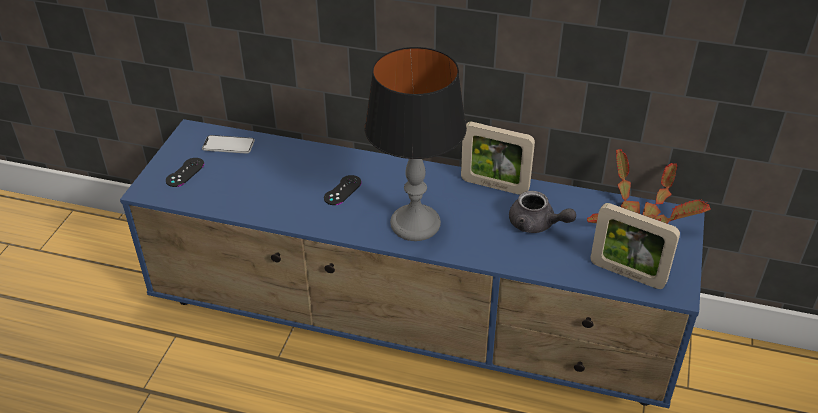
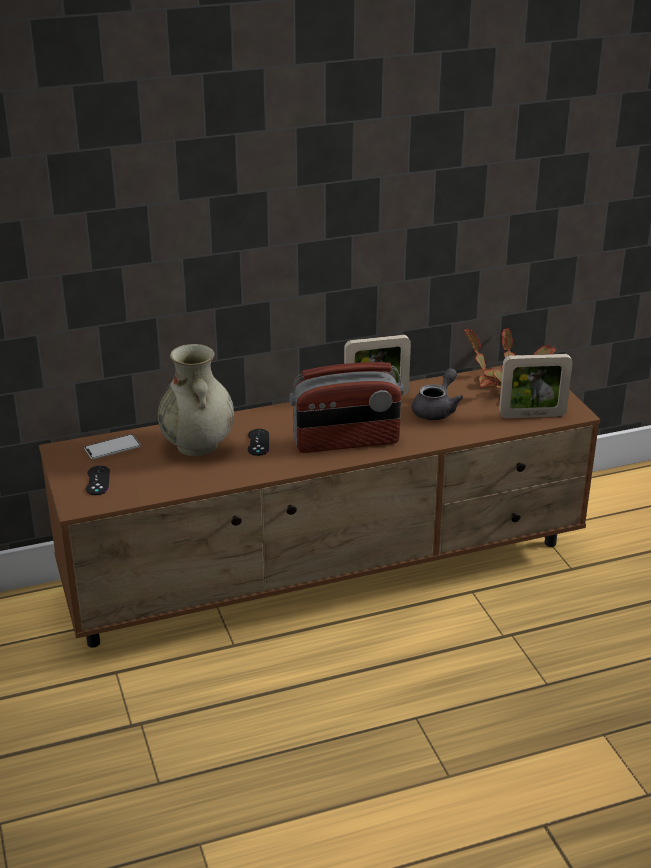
camera: 35 degrees left, 10 degrees down
blue tv stand [120,119,705,408] -> brown tv stand [39,366,601,648]
table lamp [364,47,467,241] -> radio [290,362,404,453]
grey teapot [509,191,576,233] -> grey teapot turned 60 degrees counterclockwise [412,368,463,420]
none -> beige vase [158,344,234,456]

